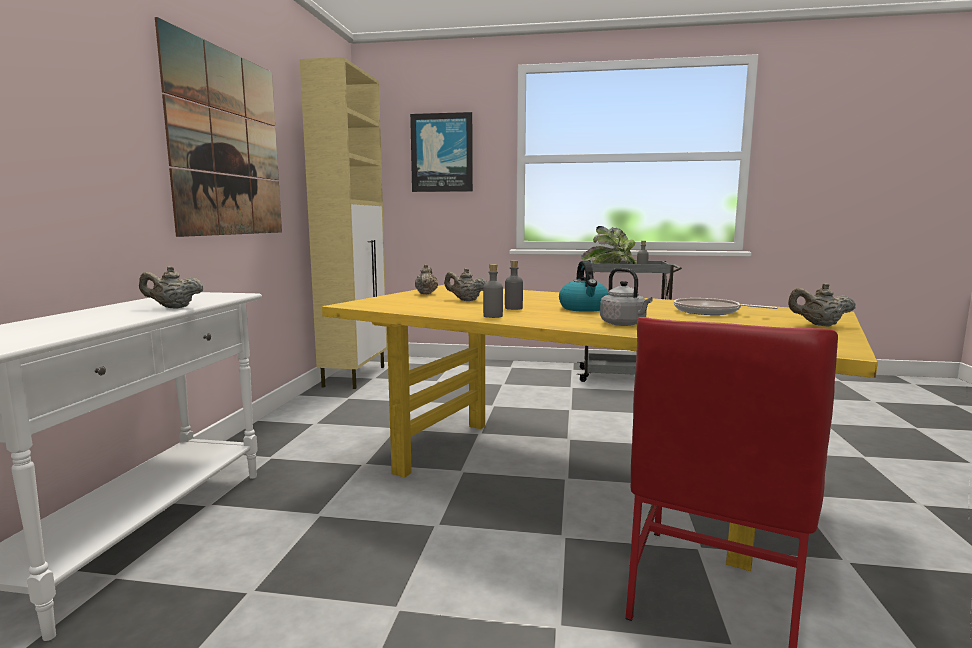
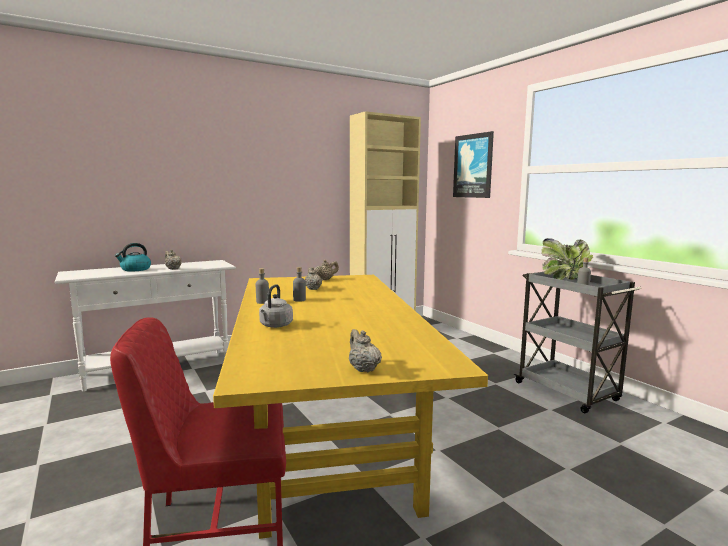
camera: 50 degrees right, 0 degrees up
picture [155,17,282,237] -> none
kettle [559,261,609,312] -> kettle moved to [115,243,151,272]
frying pan [674,298,778,315] -> none

